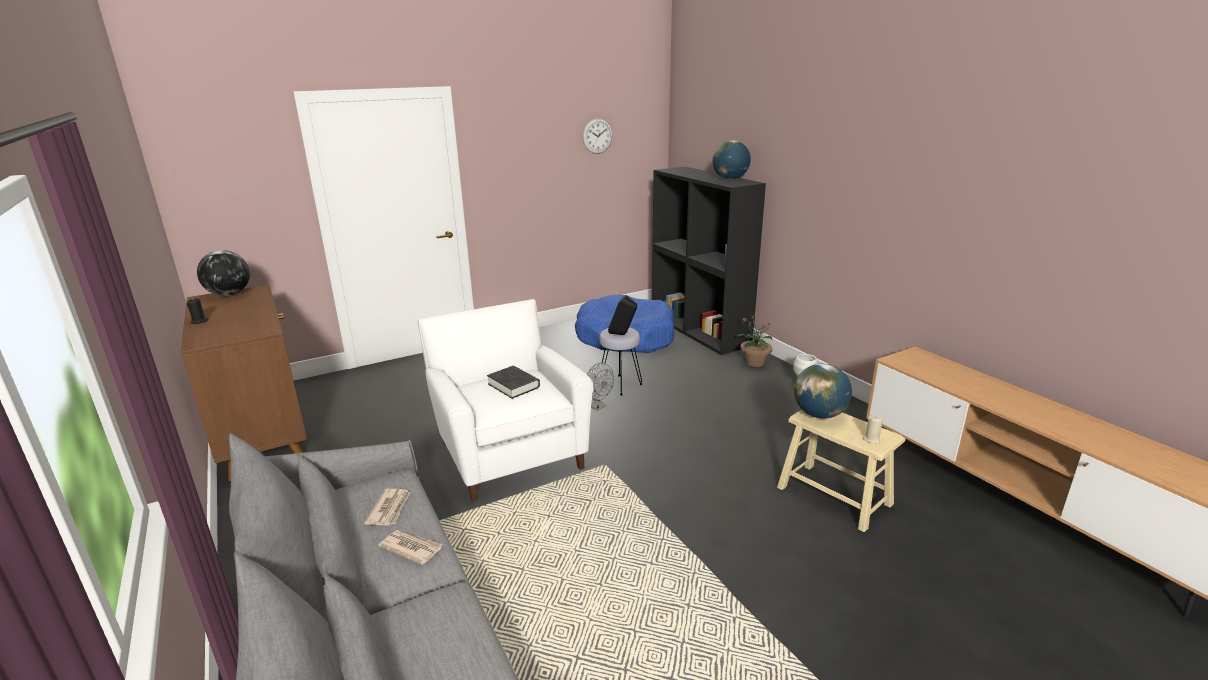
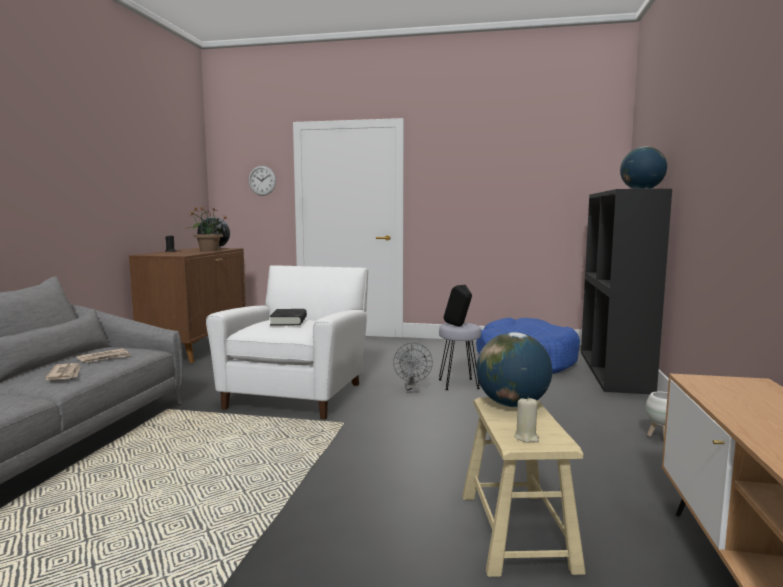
camera: 40 degrees right, 15 degrees down
wall clock [583,118,613,154] -> wall clock moved to [248,166,276,196]
potted plant [737,315,772,367] -> potted plant moved to [188,207,226,251]

